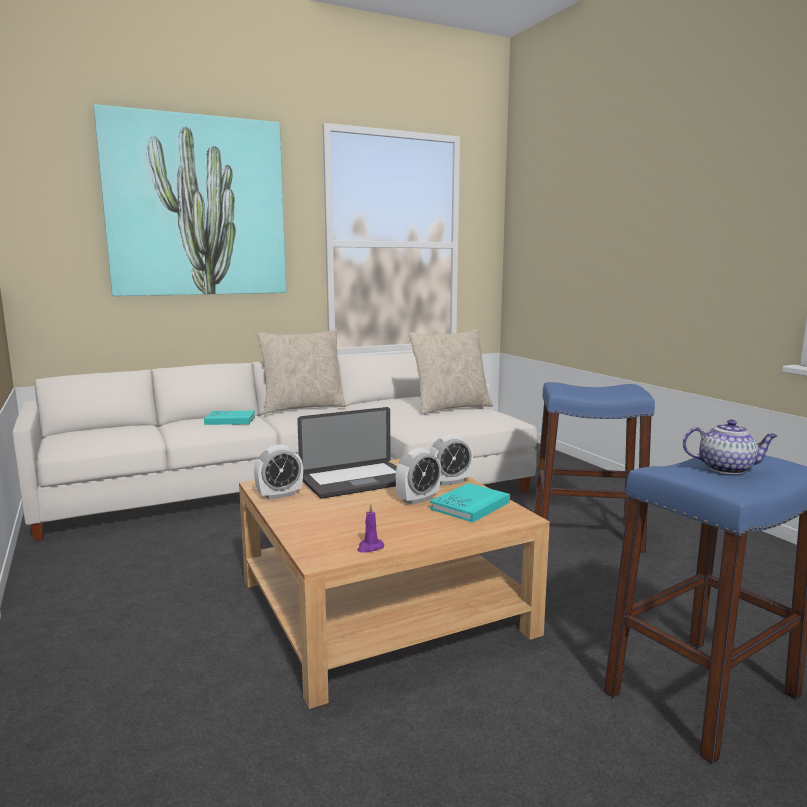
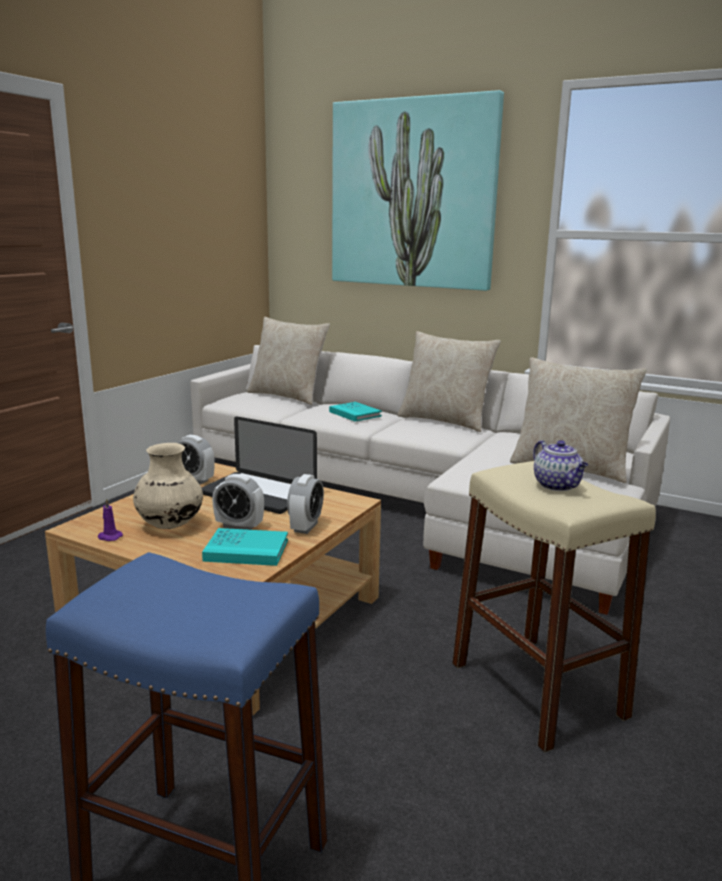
camera: 55 degrees right, 5 degrees up
alarm clock [429,434,473,486] -> alarm clock turned 105 degrees counterclockwise [287,474,324,534]
blue stool [534,382,655,553] -> beige stool [452,461,656,753]
teapot [683,419,777,474] -> teapot moved to [533,440,588,491]
none -> beige vase [133,443,203,529]
none -> beige pillow [247,317,330,405]

